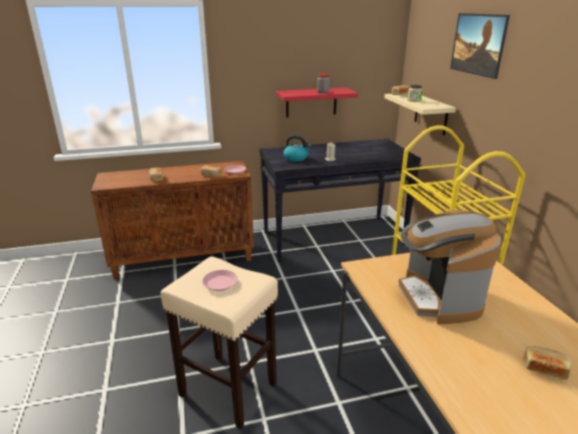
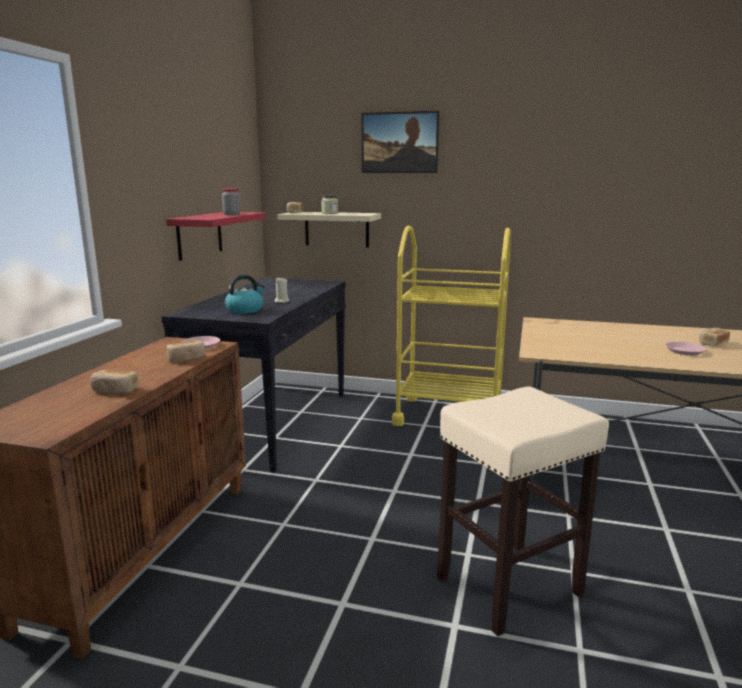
camera: 60 degrees left, 10 degrees down
pink plate [202,270,238,291] -> pink plate moved to [665,342,707,355]
coffee machine [398,210,501,324] -> none

